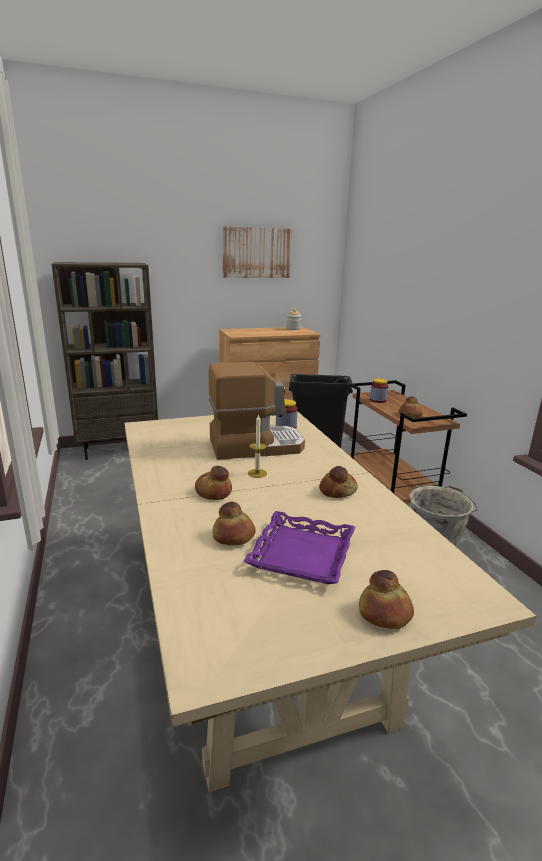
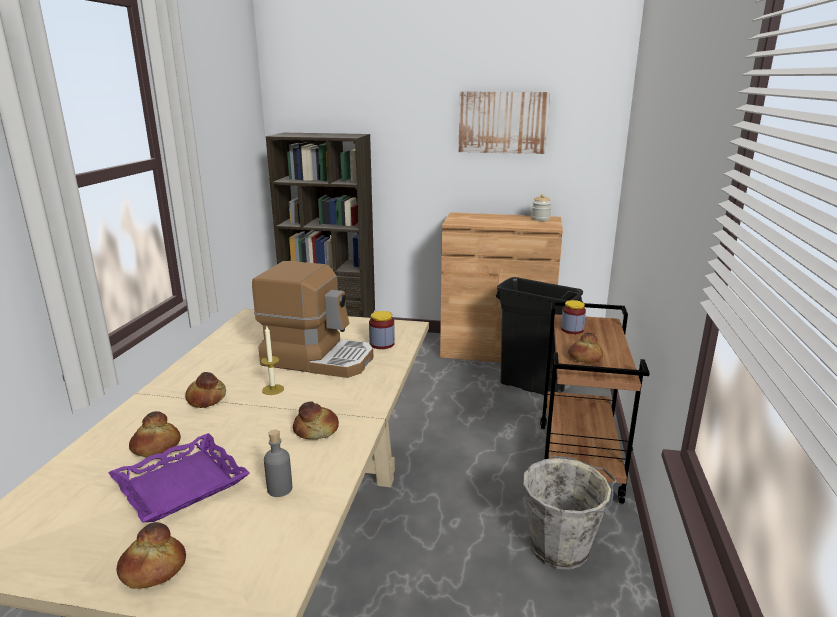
camera: 30 degrees right, 0 degrees up
none -> grey bottle [264,430,292,497]

